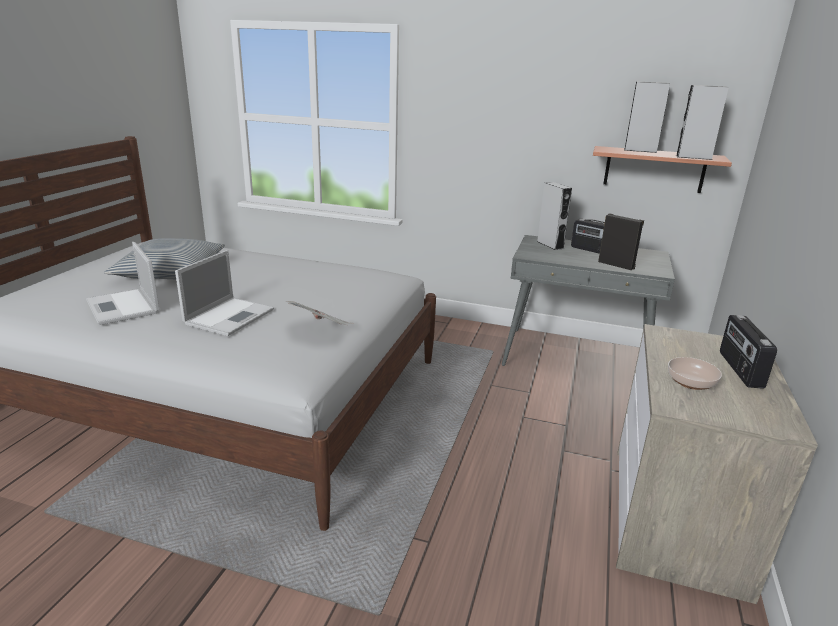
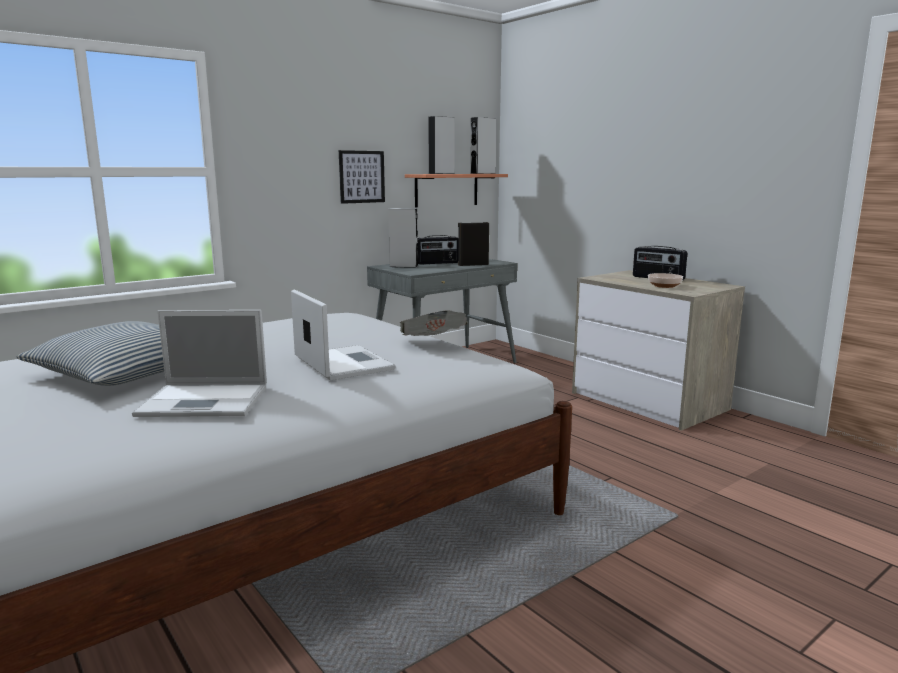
camera: 55 degrees left, 10 degrees down
none -> picture [339,150,385,204]

